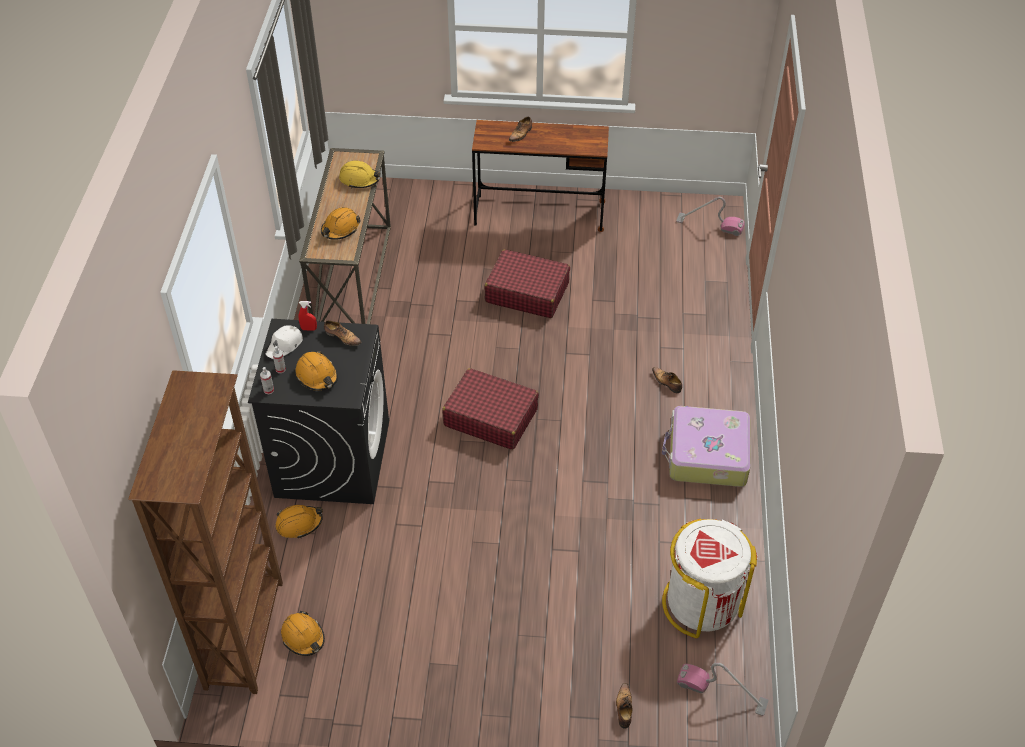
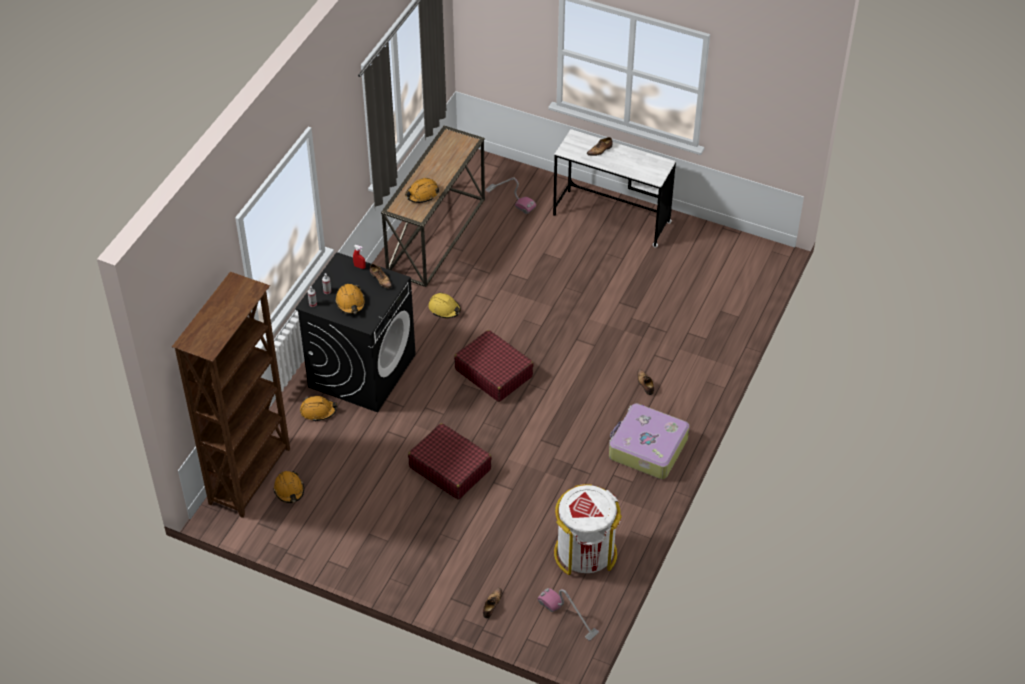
camera: 20 degrees right, 0 degrees up
white cap [266,325,303,359] -> none
yellow hard hat [339,161,381,188] -> yellow hard hat moved to [428,292,461,318]
brown desk [472,120,609,232] -> white desk [553,129,676,248]
red suitcase [484,249,570,318] -> red suitcase moved to [408,423,492,499]
vacuum cleaner [676,197,745,236] -> vacuum cleaner moved to [485,177,536,214]

